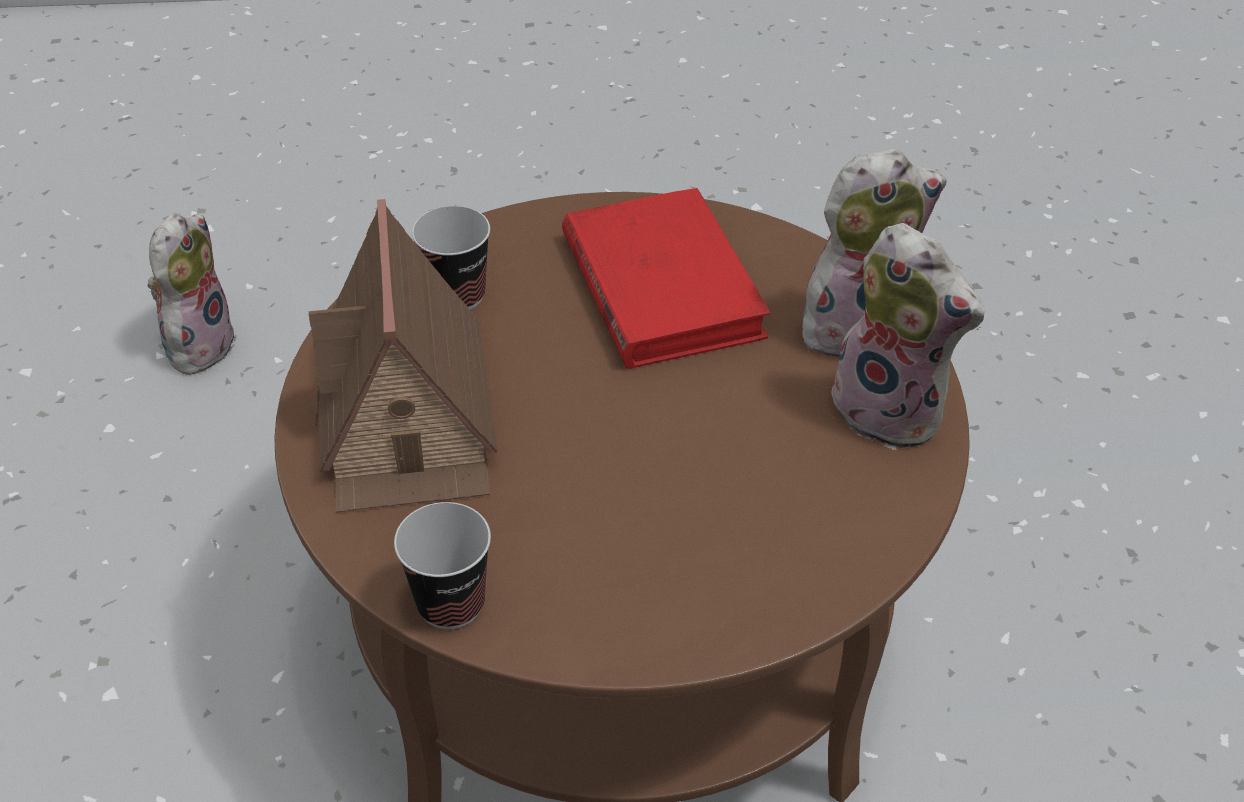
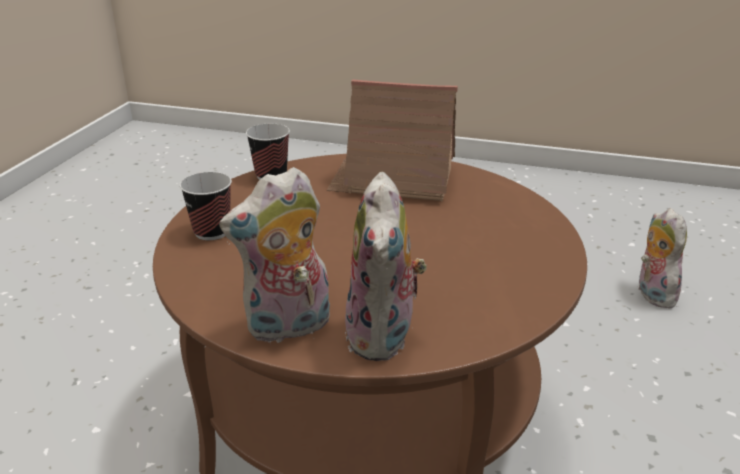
camera: 110 degrees right, 15 degrees down
plush toy [148,213,237,375] -> plush toy turned 135 degrees counterclockwise [638,208,687,308]
cup [412,206,490,310] -> cup moved to [180,172,232,240]
red book [562,188,770,369] -> none

